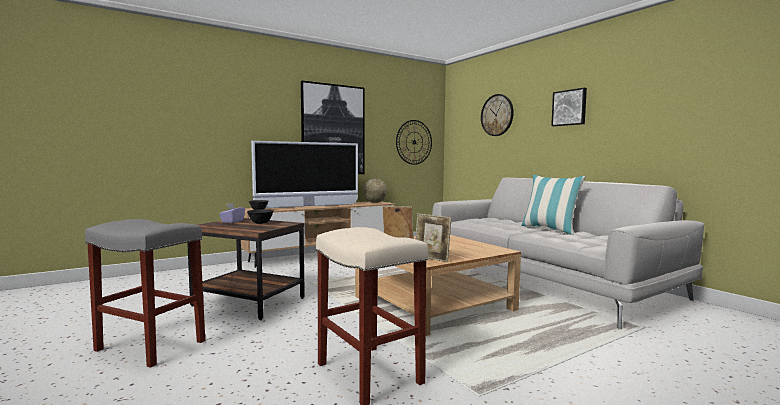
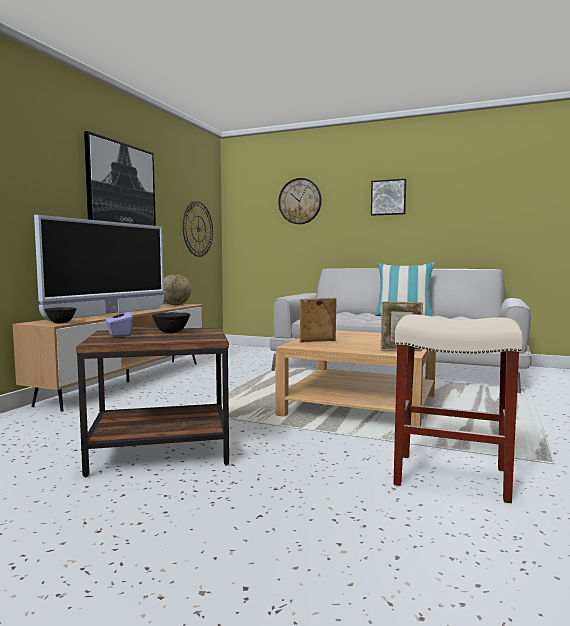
camera: 35 degrees left, 0 degrees up
grey stool [85,219,205,368] -> none

